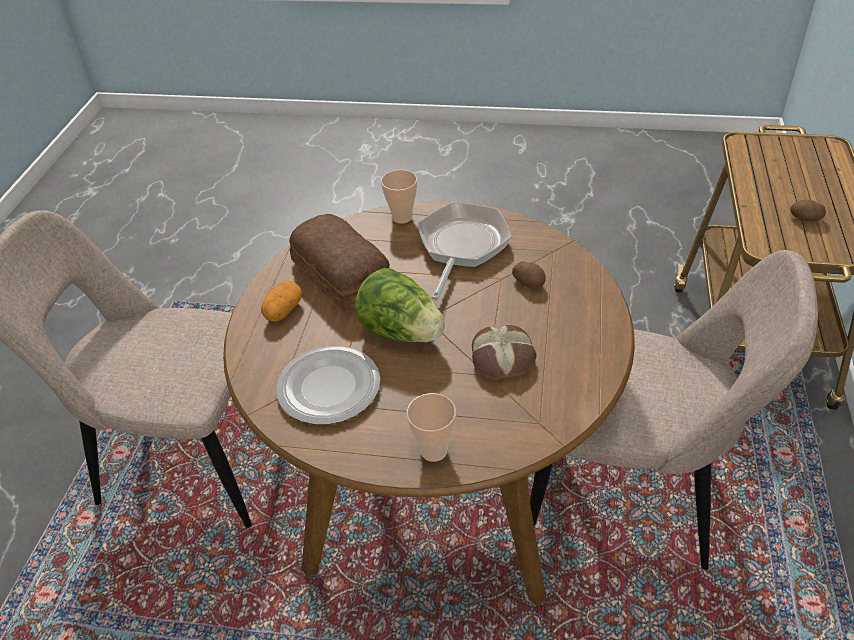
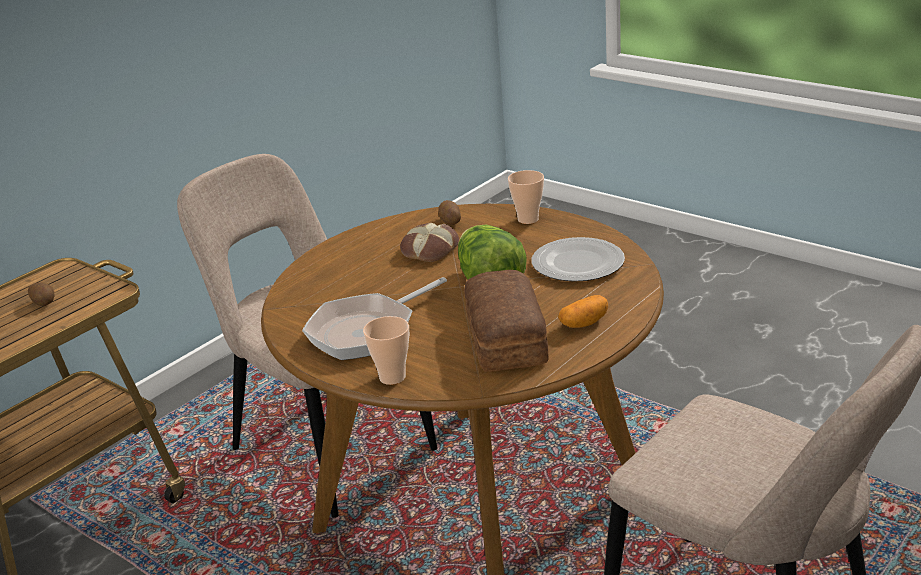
camera: 150 degrees left, 15 degrees down
potato [512,262,546,288] -> potato moved to [438,200,461,225]

